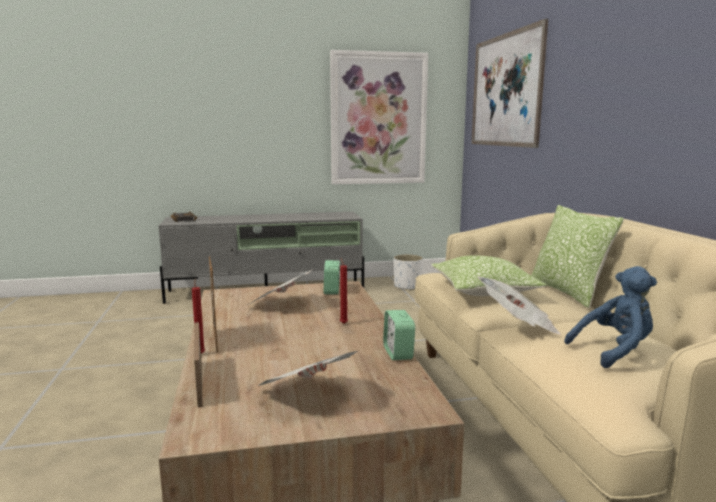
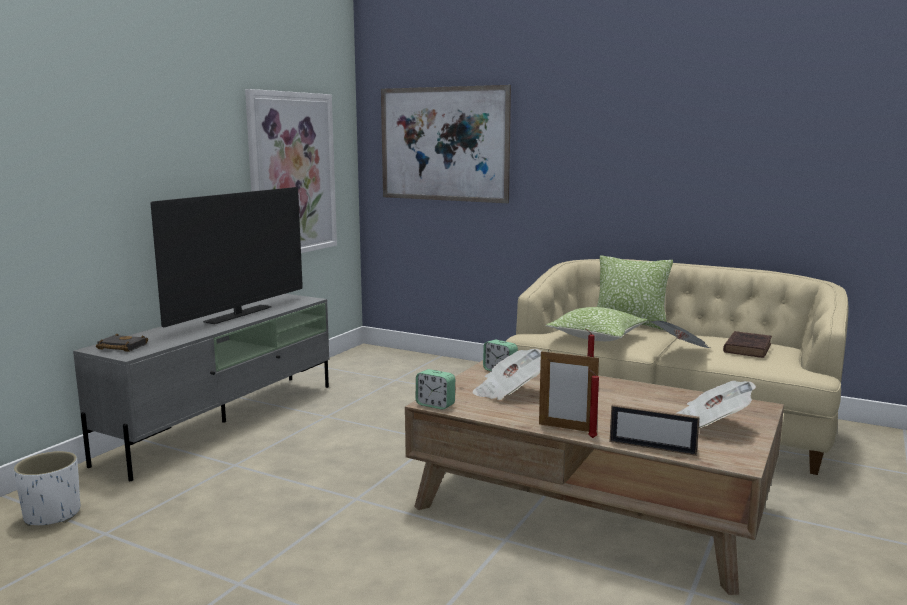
camera: 50 degrees left, 0 degrees up
alarm clock [383,310,415,360] -> alarm clock moved to [416,369,455,410]
white planter [393,254,423,291] -> white planter moved to [13,451,80,526]
blue plush toy [564,266,657,368] -> brown book [723,331,772,358]
none -> television [150,187,303,327]

